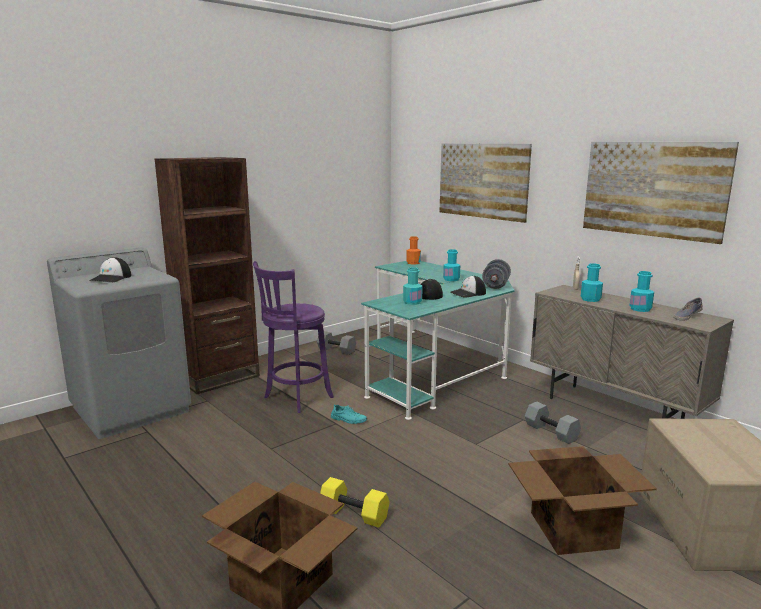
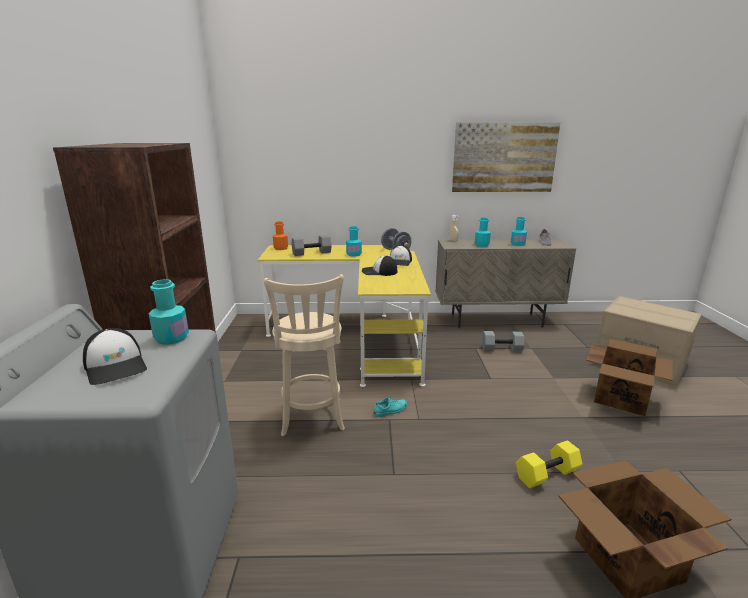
camera: 50 degrees left, 5 degrees up
purple stool [253,261,334,413] -> beige stool [264,274,345,436]
grey dumbbell [317,331,356,355] -> grey dumbbell moved to [292,235,332,256]
turquoise desk [361,261,514,420] -> yellow desk [258,245,431,387]
turquoise bottle [403,267,423,305] -> turquoise bottle moved to [148,279,189,345]
picture [440,144,532,223] -> none

